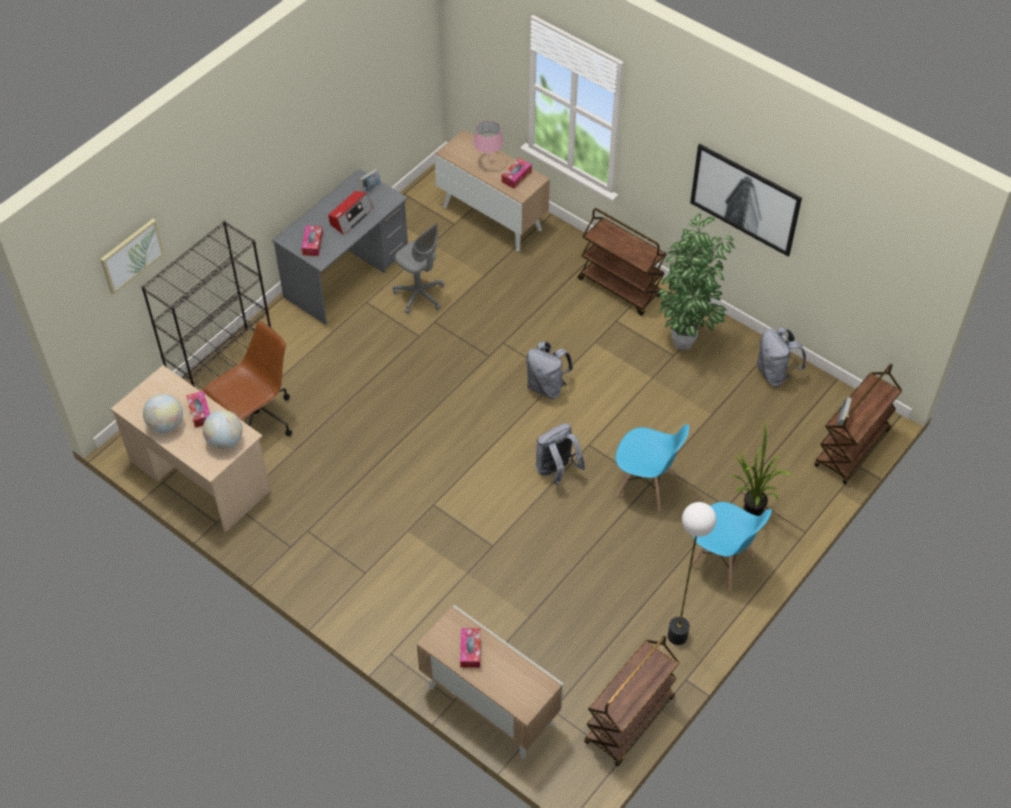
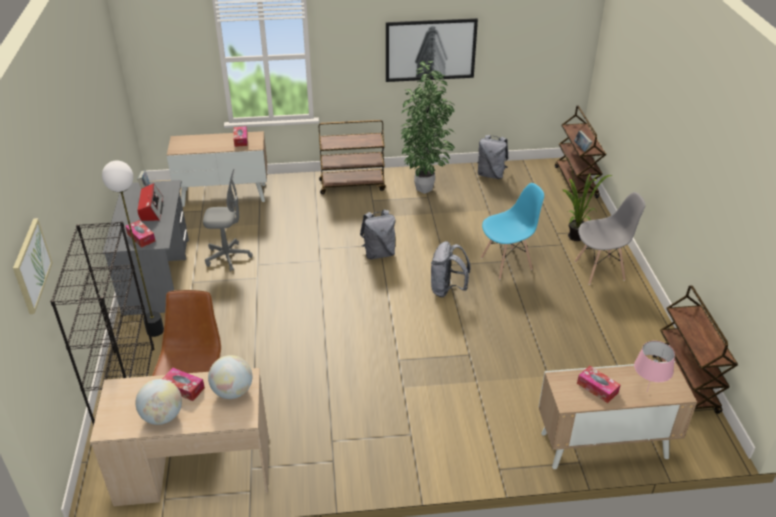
camera: 45 degrees left, 15 degrees down
pink table lamp [473,120,503,163] -> pink table lamp moved to [634,341,675,391]
floor lamp [668,502,716,645] -> floor lamp moved to [102,161,164,337]
blue chair [689,502,772,591] -> grey chair [575,192,645,285]

